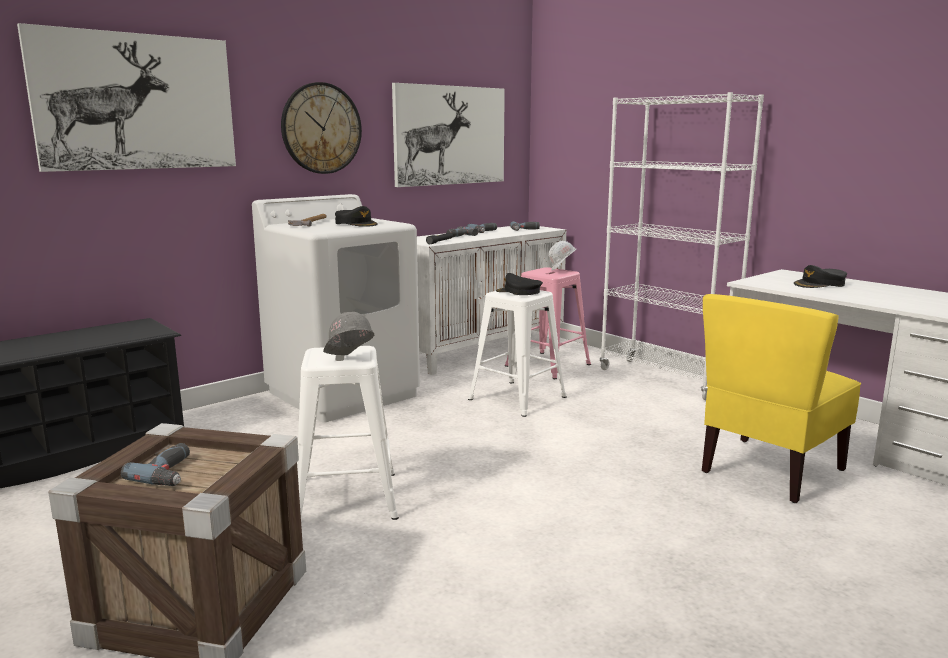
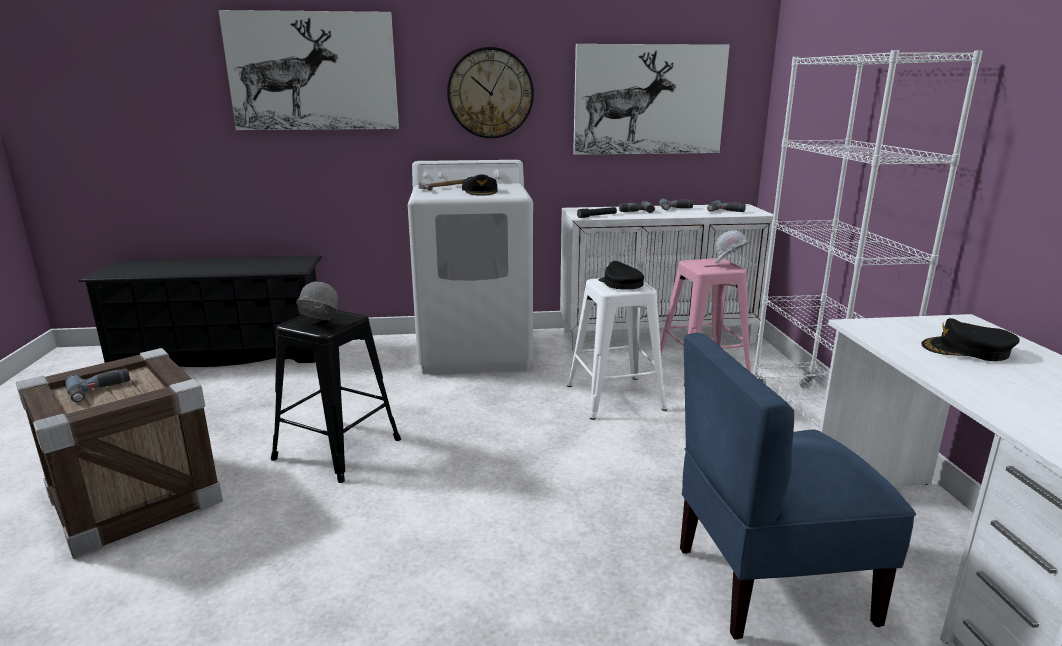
camera: 35 degrees right, 5 degrees up
white stool [297,346,399,520] -> black stool [271,310,401,483]
yellow chair [702,294,861,503] -> blue chair [680,333,916,640]

